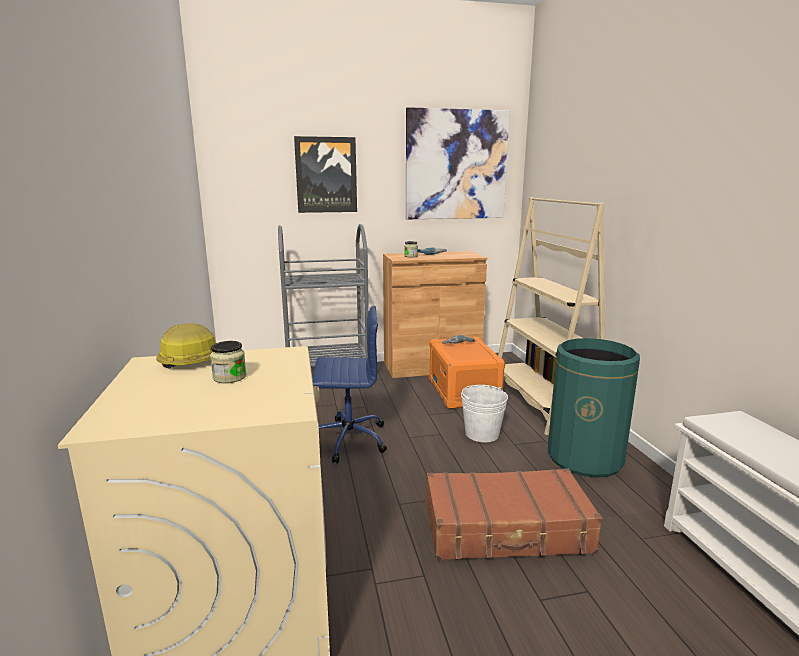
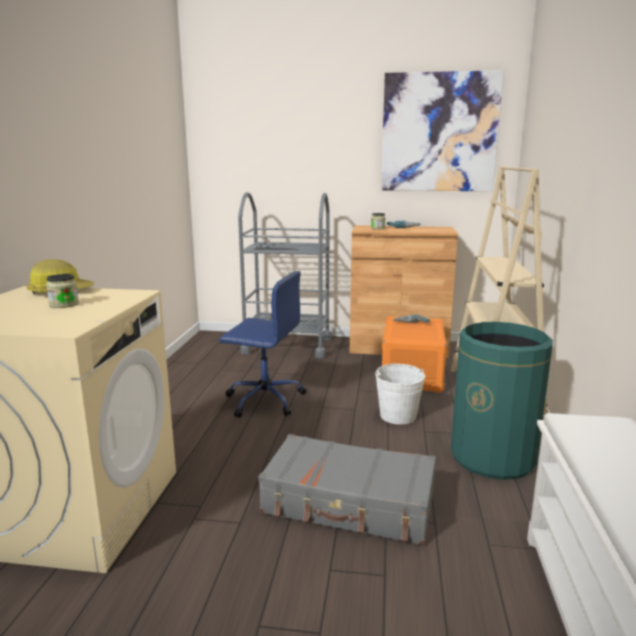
camera: 20 degrees right, 0 degrees up
picture [294,136,357,213] -> none
brown suitcase [426,468,602,560] -> grey suitcase [258,434,436,546]

